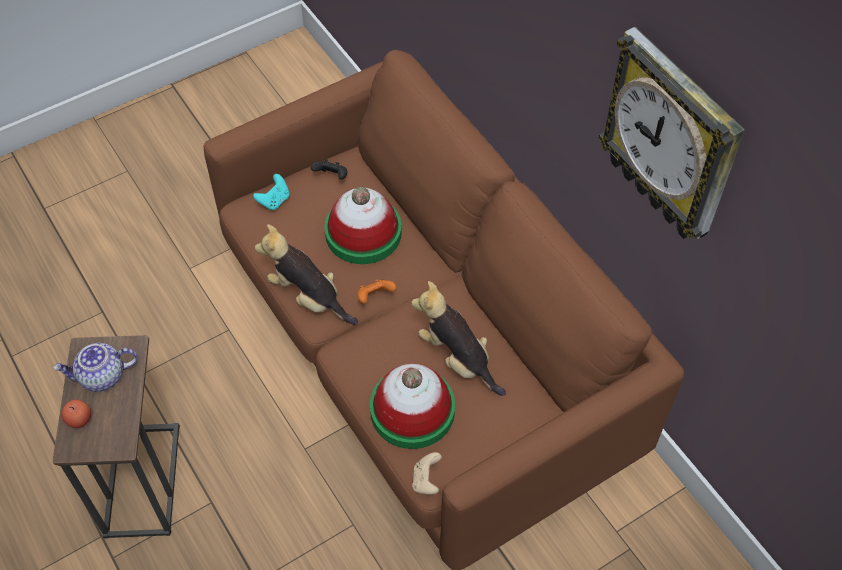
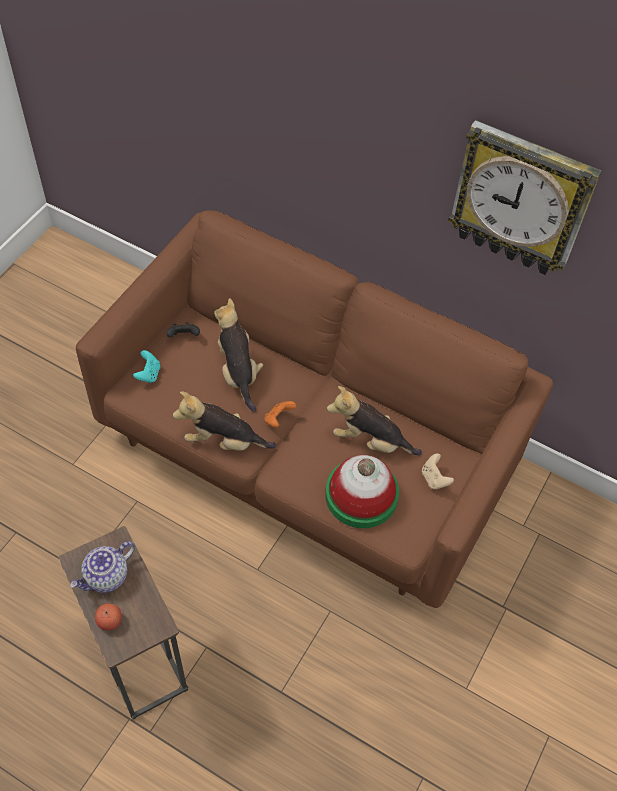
camera: 30 degrees left, 0 degrees up
hat [324,187,402,264] -> plush toy [214,298,263,412]
beige game controller [412,452,442,495] -> beige game controller moved to [422,453,454,489]

